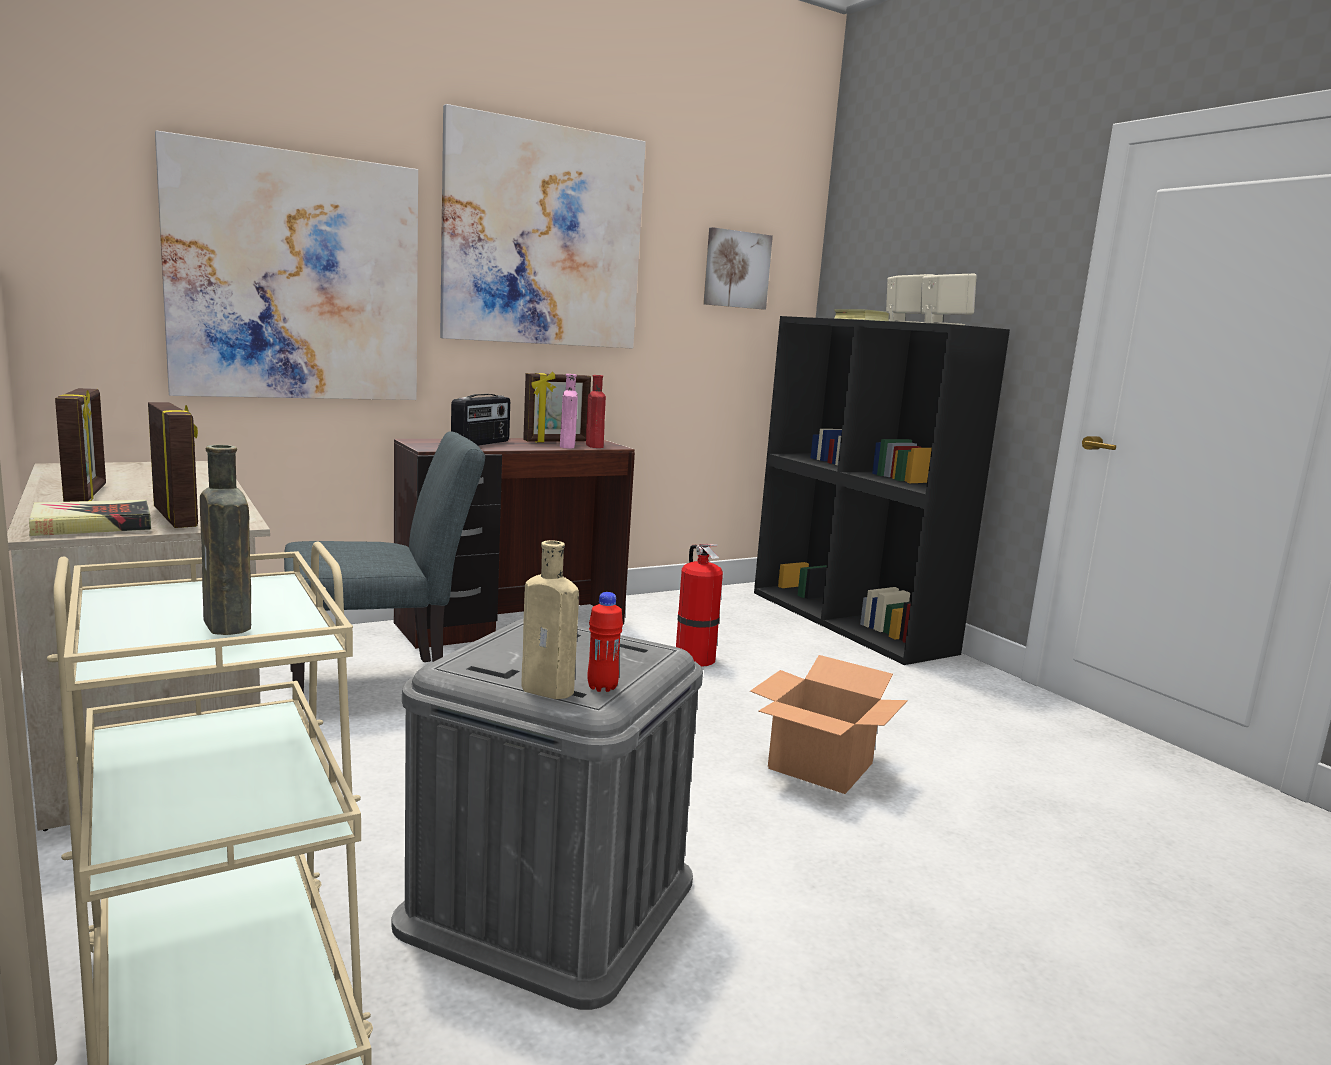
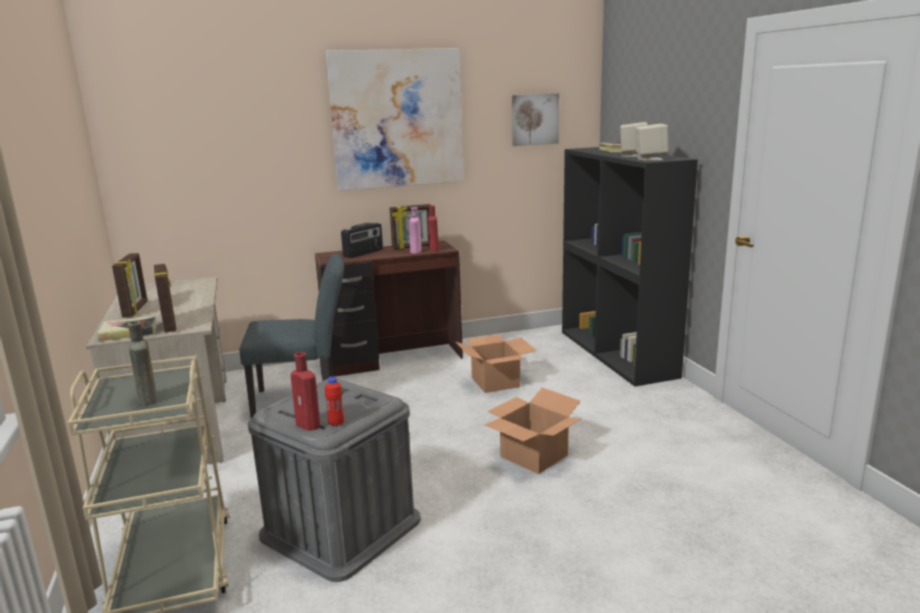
camera: 15 degrees right, 5 degrees up
picture [155,130,418,400] -> none
beige bottle [521,540,579,699] -> red bottle [291,352,320,431]
fire extinguisher [676,544,723,667] -> cardboard box [455,334,537,393]

